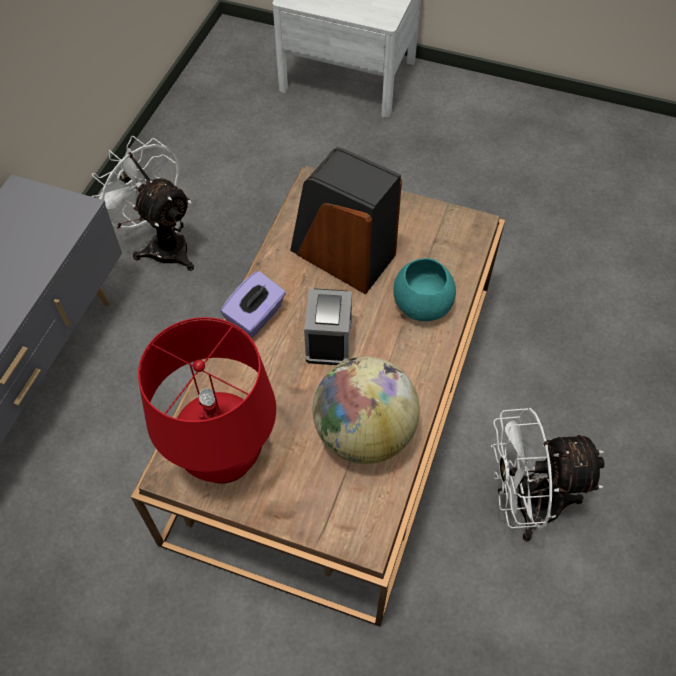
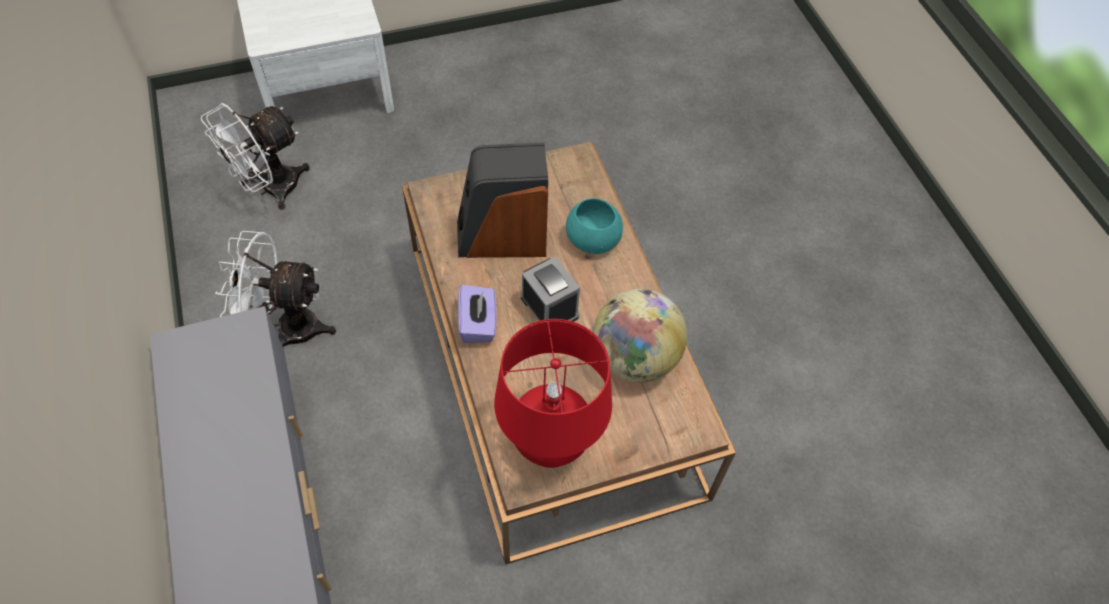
camera: 40 degrees left, 0 degrees up
white fan [491,408,605,542] -> white fan moved to [201,103,309,210]

